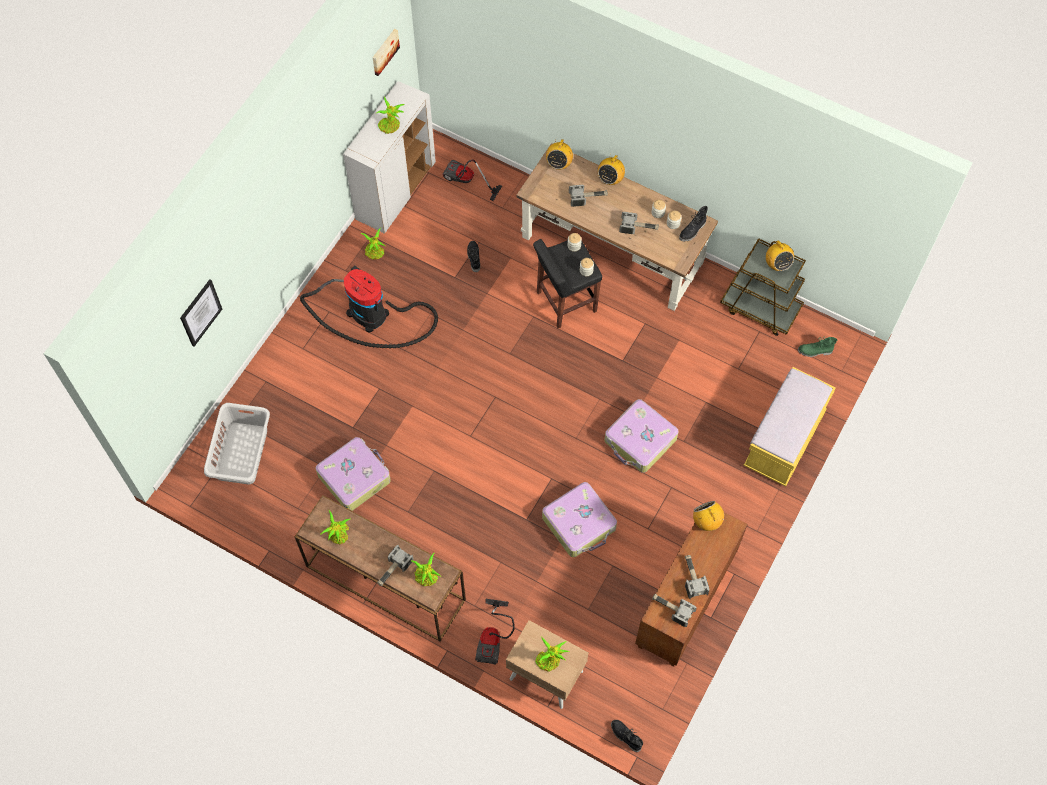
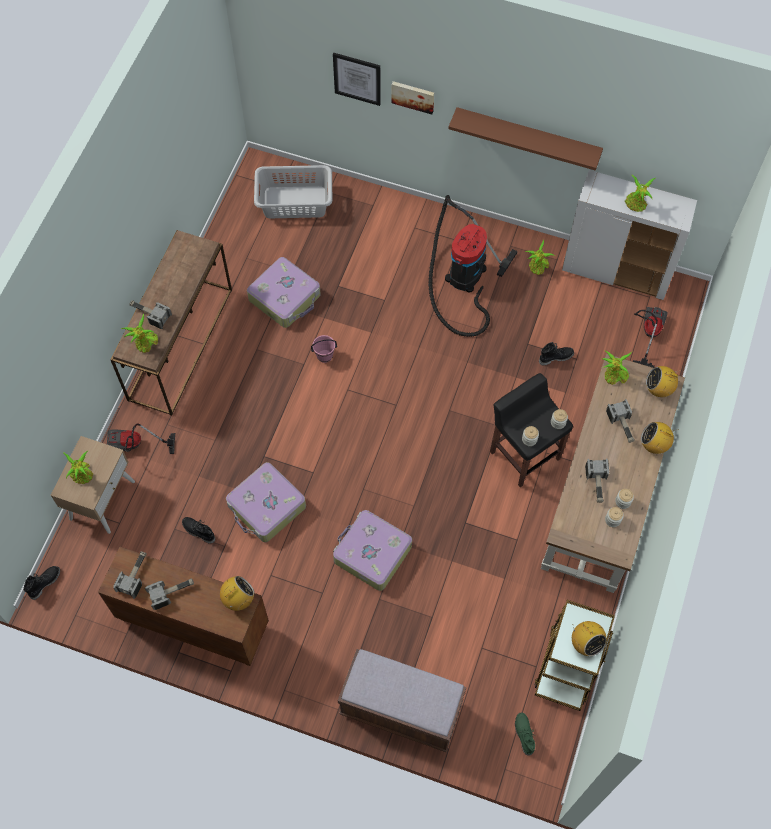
camera: 80 degrees right, 0 degrees up
potted plant [320,510,350,544] -> potted plant moved to [602,350,632,385]
picture [373,29,400,76] -> picture moved to [391,81,434,114]
black boot [679,206,708,242] -> black boot moved to [182,517,215,544]
yellow bench [744,367,836,487] -> brown bench [338,649,466,752]
radio [766,240,794,271] -> radio turned 90 degrees counterclockwise [572,621,607,656]
none -> pink bucket [311,335,337,363]
none -> brown shelf [448,107,603,171]

